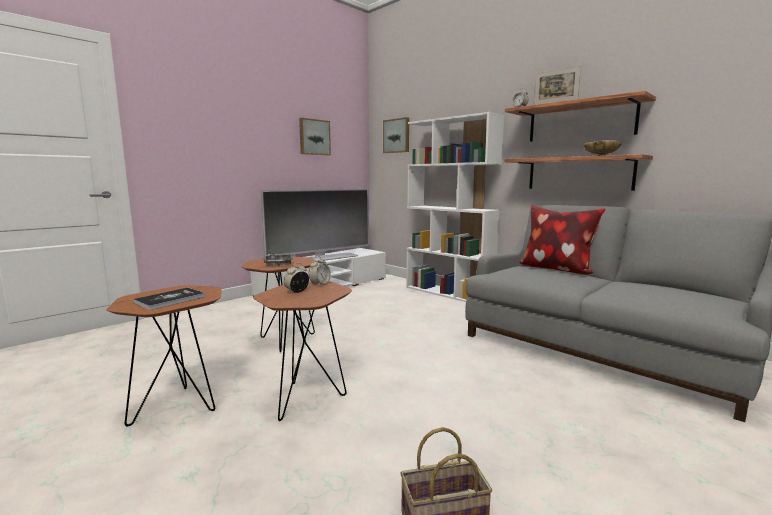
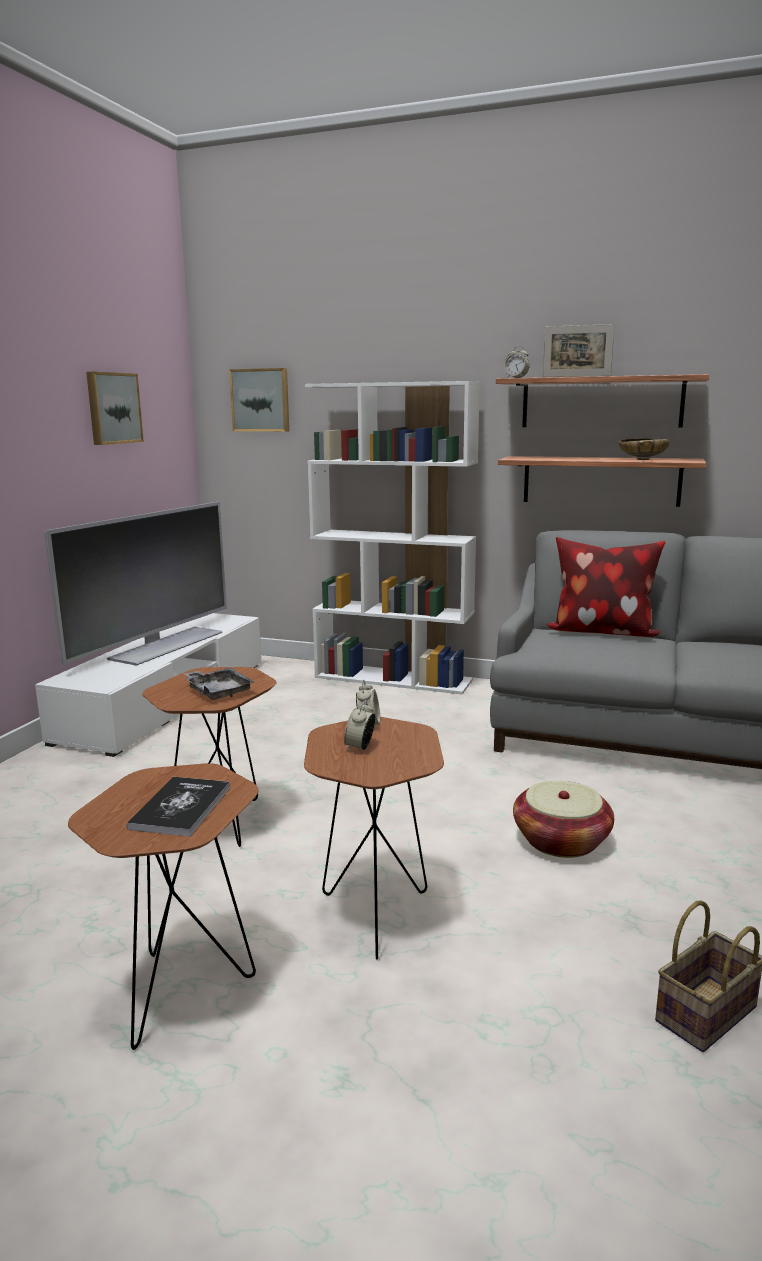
camera: 25 degrees left, 5 degrees up
none -> basket [513,781,614,858]

